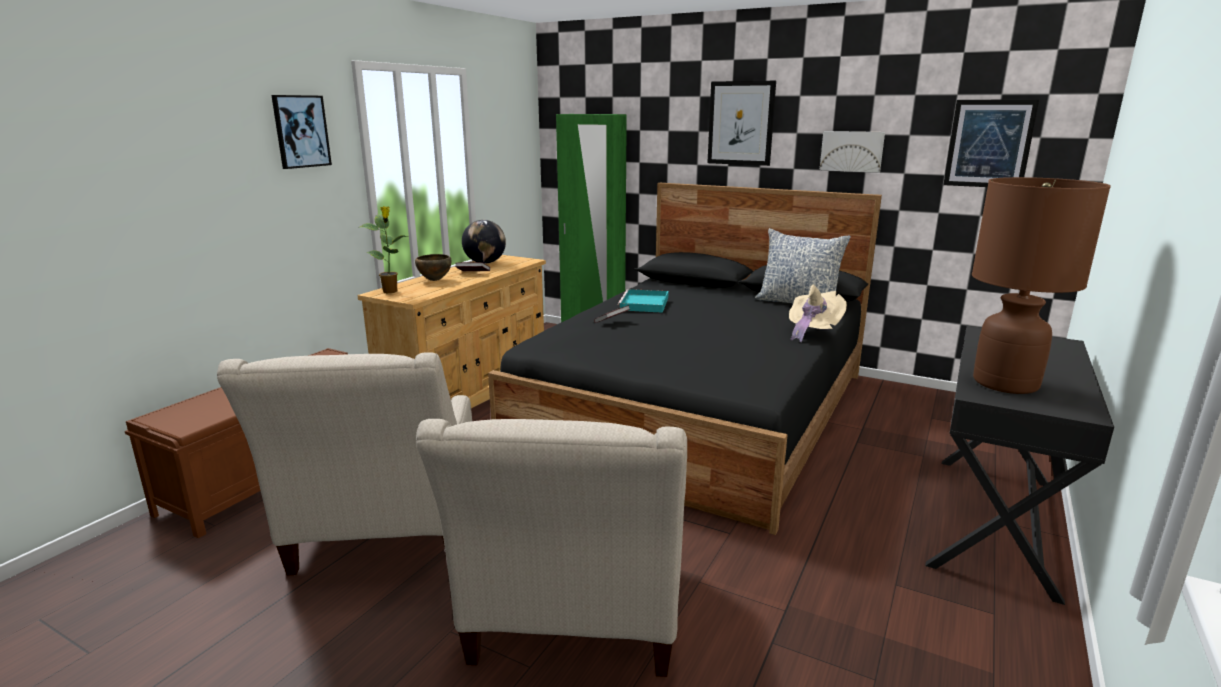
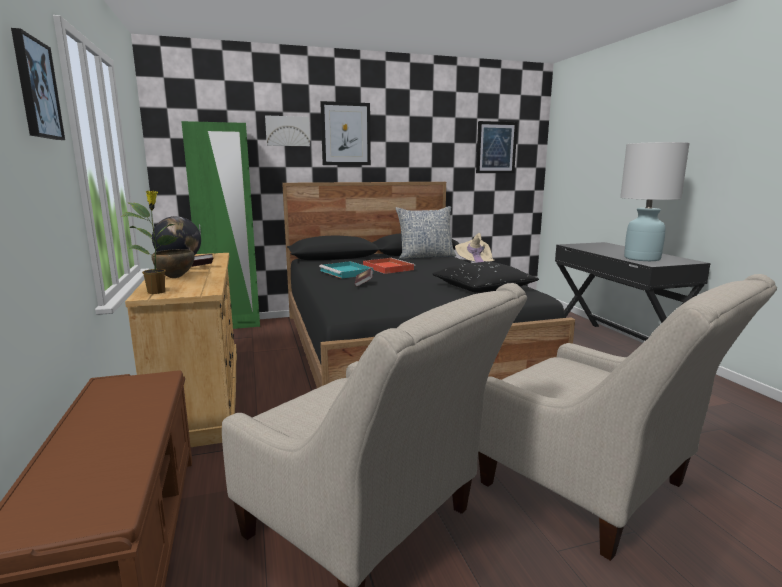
camera: 45 degrees left, 5 degrees down
picture [820,131,885,173] -> picture moved to [265,115,310,146]
brown table lamp [972,177,1111,394] -> white table lamp [620,142,690,261]
none -> red tray [363,258,415,274]
none -> black pillow [432,262,539,293]

